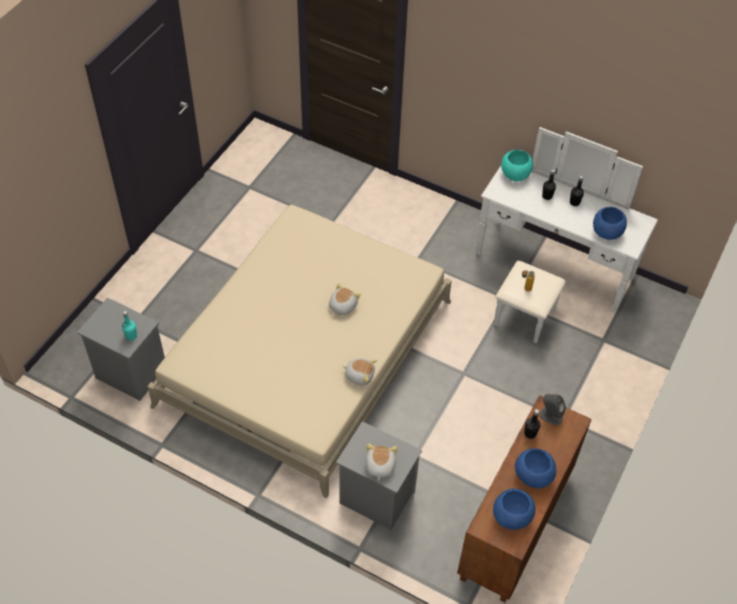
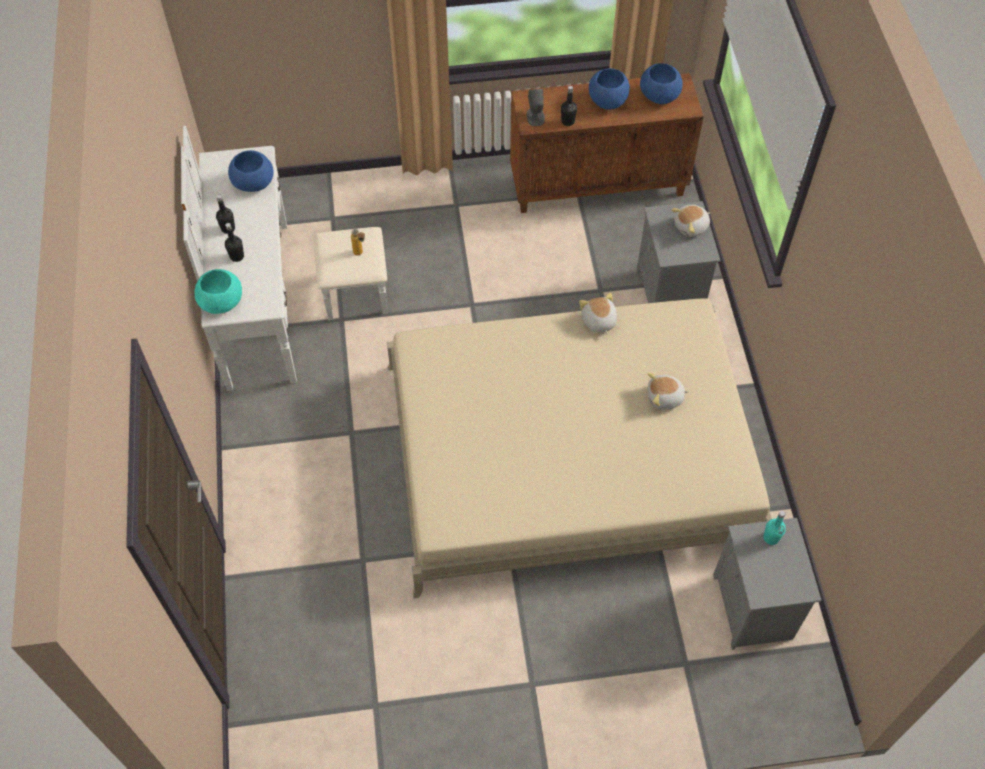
camera: 125 degrees left, 5 degrees up
plush toy [329,283,361,315] -> plush toy moved to [648,373,690,410]

